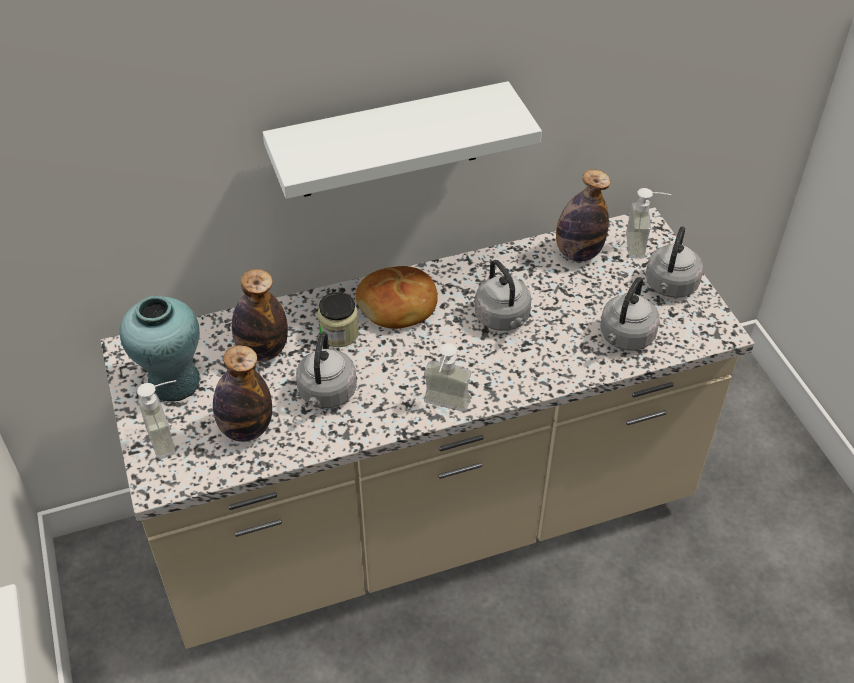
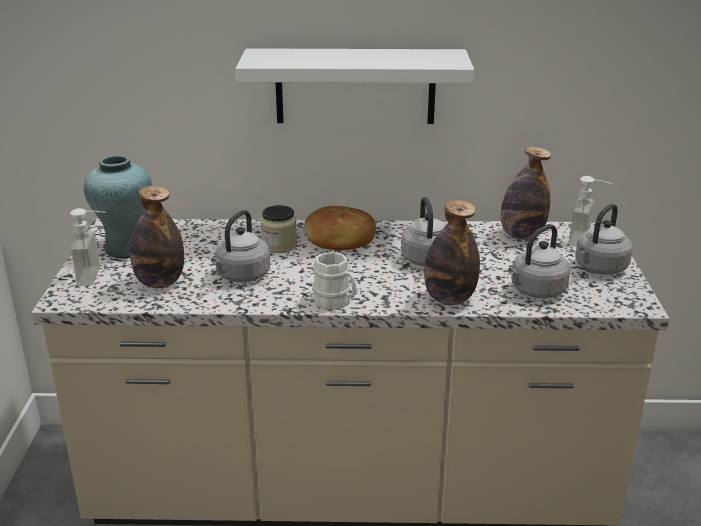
camera: 20 degrees right, 20 degrees down
bottle [232,269,288,362] -> bottle moved to [424,200,480,305]
soap dispenser [424,343,471,412] -> white mug [312,252,356,310]

